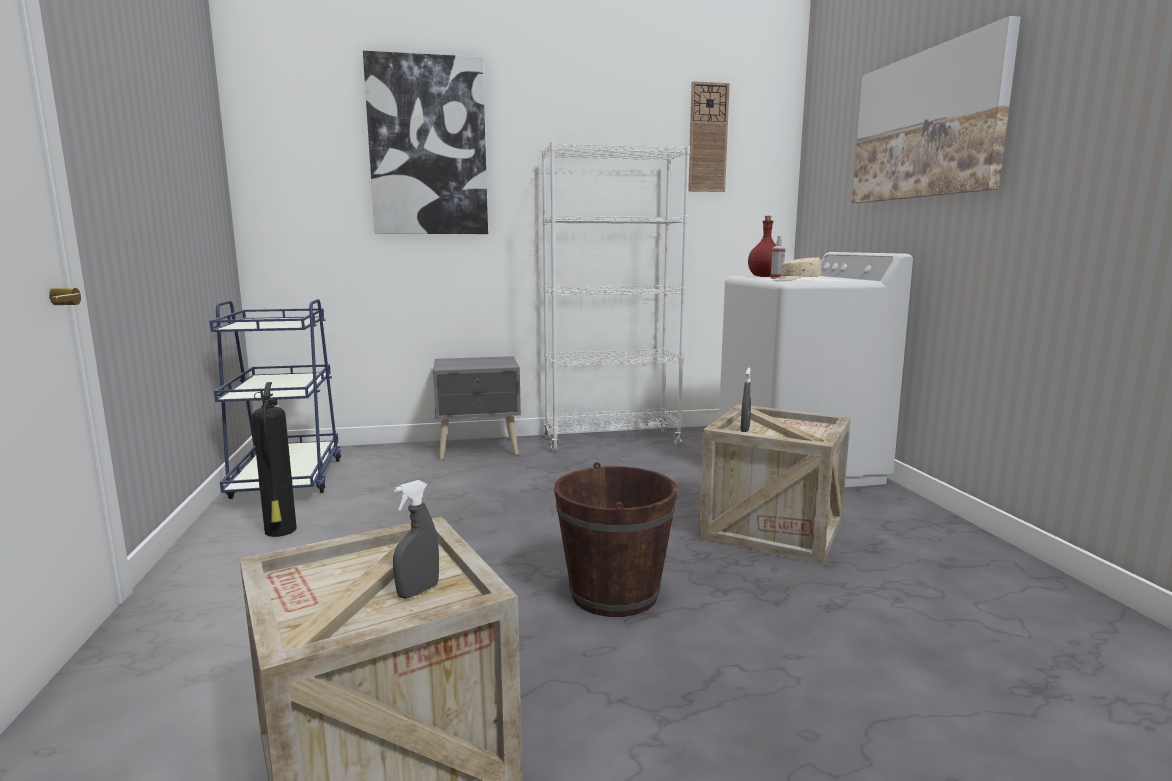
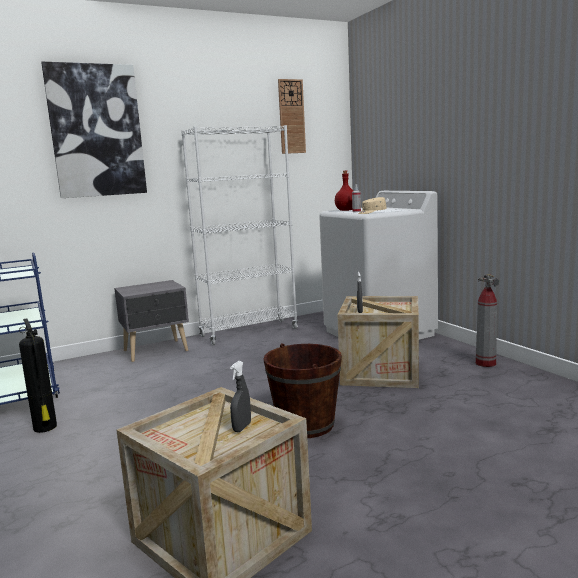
camera: 15 degrees left, 0 degrees up
picture [852,16,1021,203] -> none
none -> fire extinguisher [476,274,499,367]

